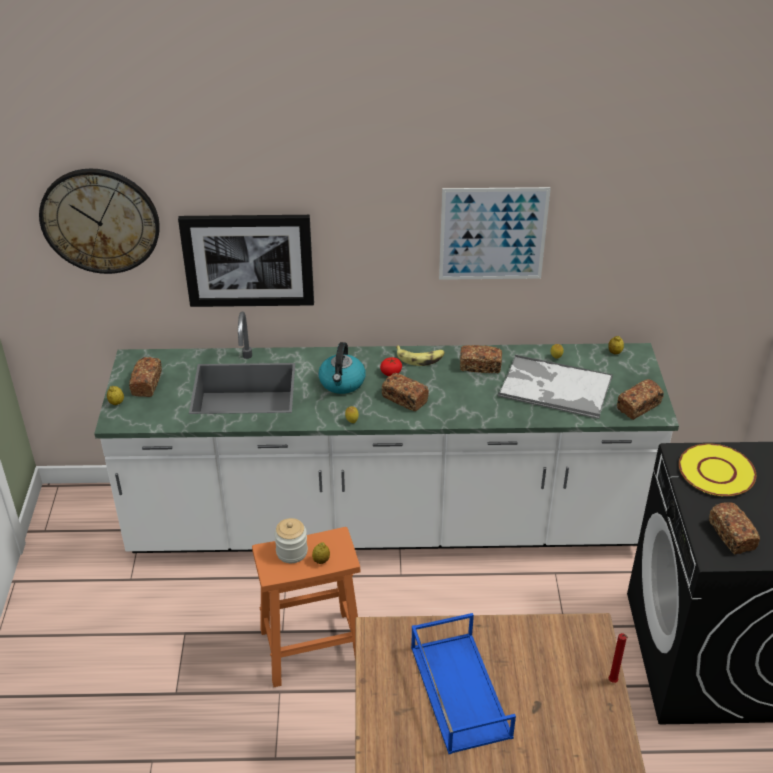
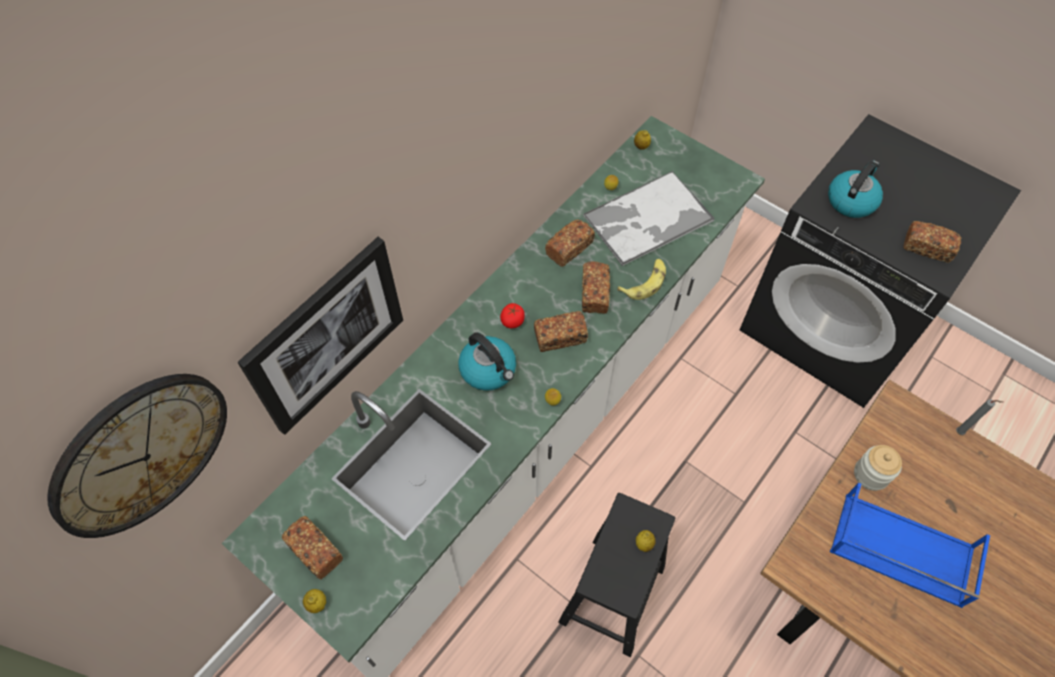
camera: 50 degrees left, 20 degrees up
orange stool [252,527,361,687] -> black stool [558,493,676,657]
jar [274,518,308,563] -> jar moved to [854,445,902,491]
banana [396,345,445,366] -> banana moved to [618,259,666,300]
picture [439,187,551,280] -> none
red candle [608,633,628,683] -> grey candle [956,399,1003,435]
bread [617,379,664,420] -> bread moved to [582,261,610,314]
yellow plate [679,443,756,496] -> kettle [828,160,883,218]

